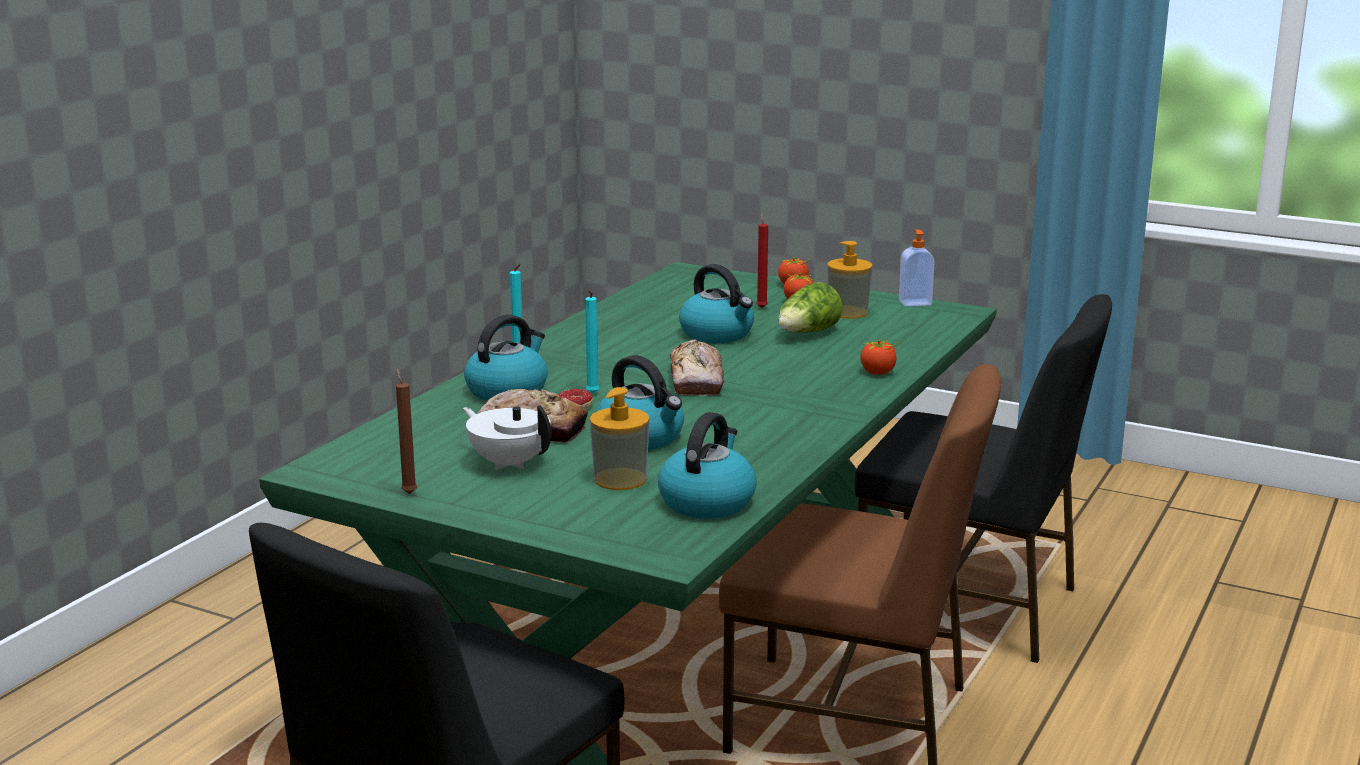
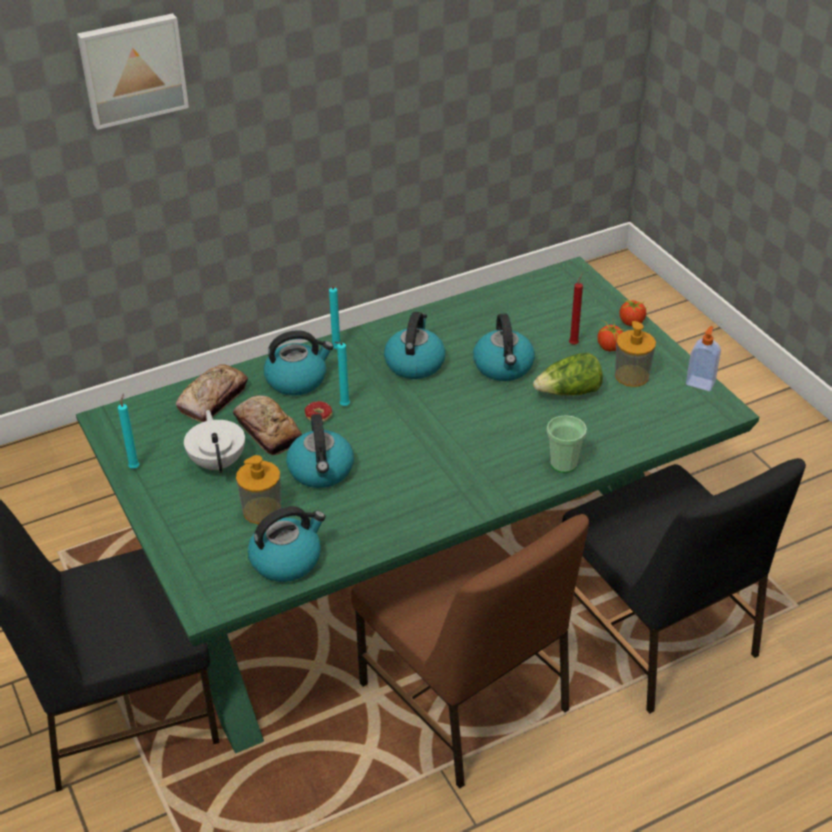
camera: 35 degrees right, 20 degrees up
brown candle [396,369,417,494] -> turquoise candle [118,393,139,468]
bread [670,340,724,396] -> bread moved to [176,364,248,422]
tomato [860,340,898,375] -> cup [547,415,587,473]
none -> picture [77,13,189,130]
none -> kettle [384,312,446,379]

